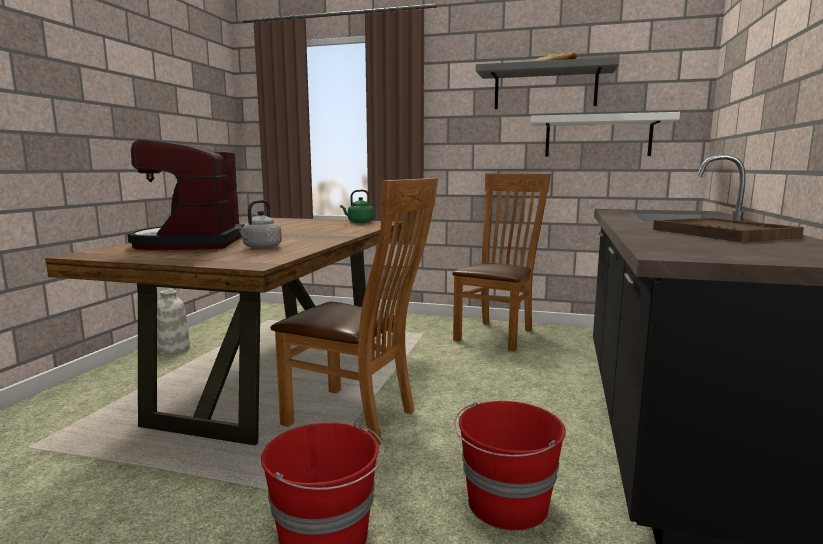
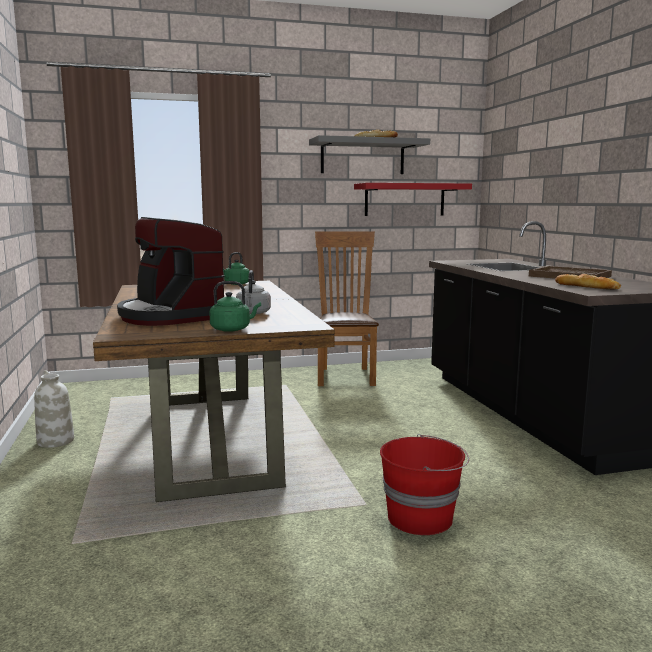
camera: 30 degrees left, 0 degrees up
brown chair [271,178,438,446] -> none
red bucket [454,401,566,530] -> none
white shelf [531,112,680,157] -> red shelf [354,183,472,216]
none -> green kettle [209,281,261,332]
none -> bread [555,274,621,290]

